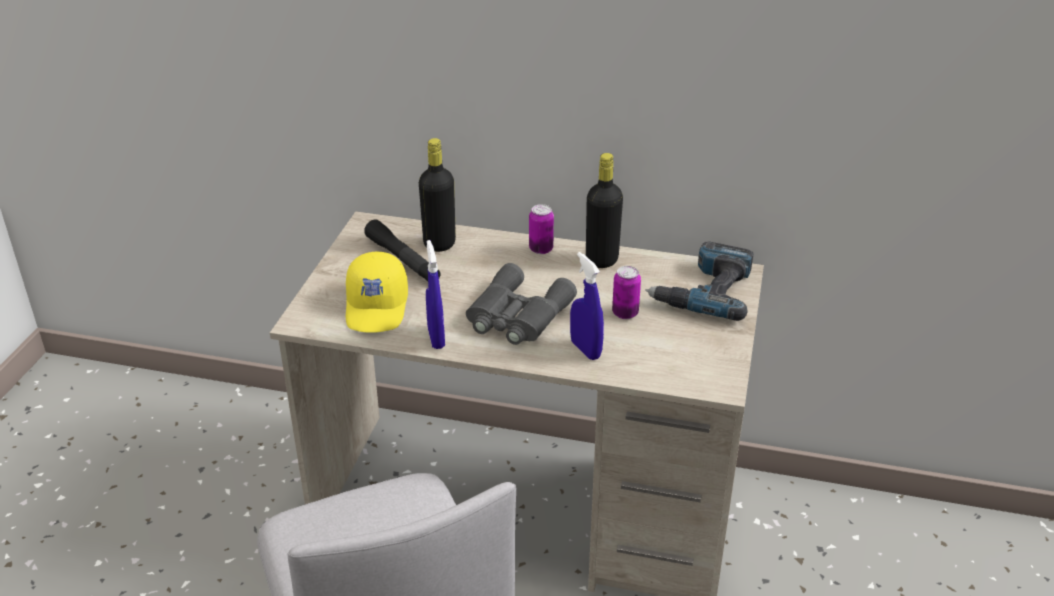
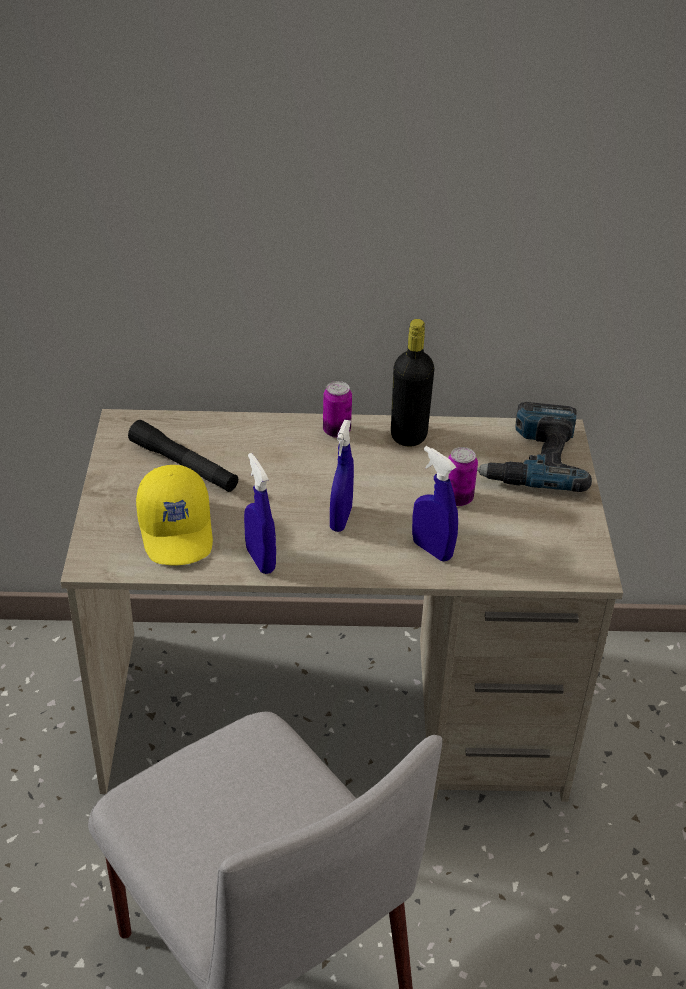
camera: 15 degrees left, 5 degrees up
black bottle [419,138,456,252] -> none
grey binoculars [466,263,577,345] -> blue spray bottle [330,420,354,532]

